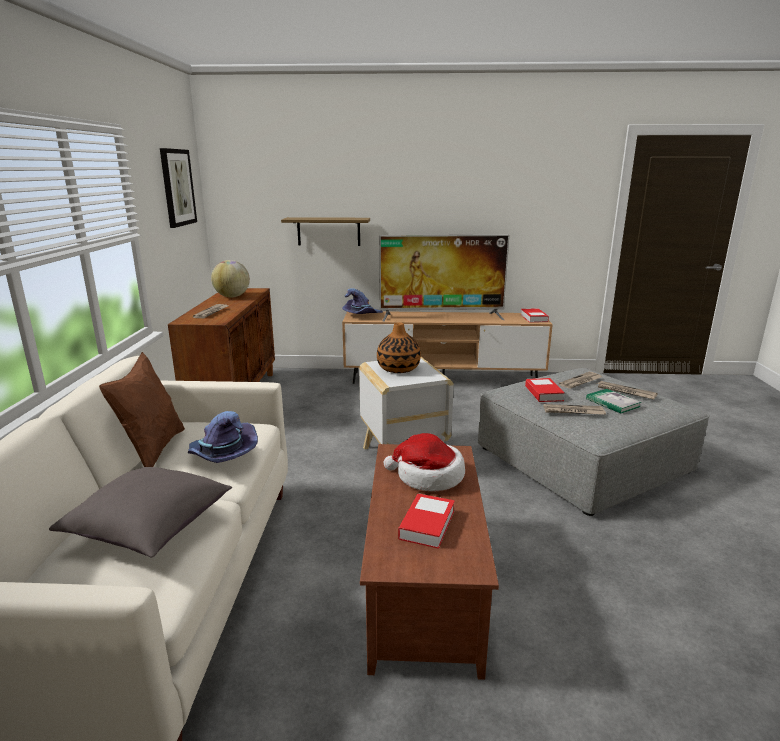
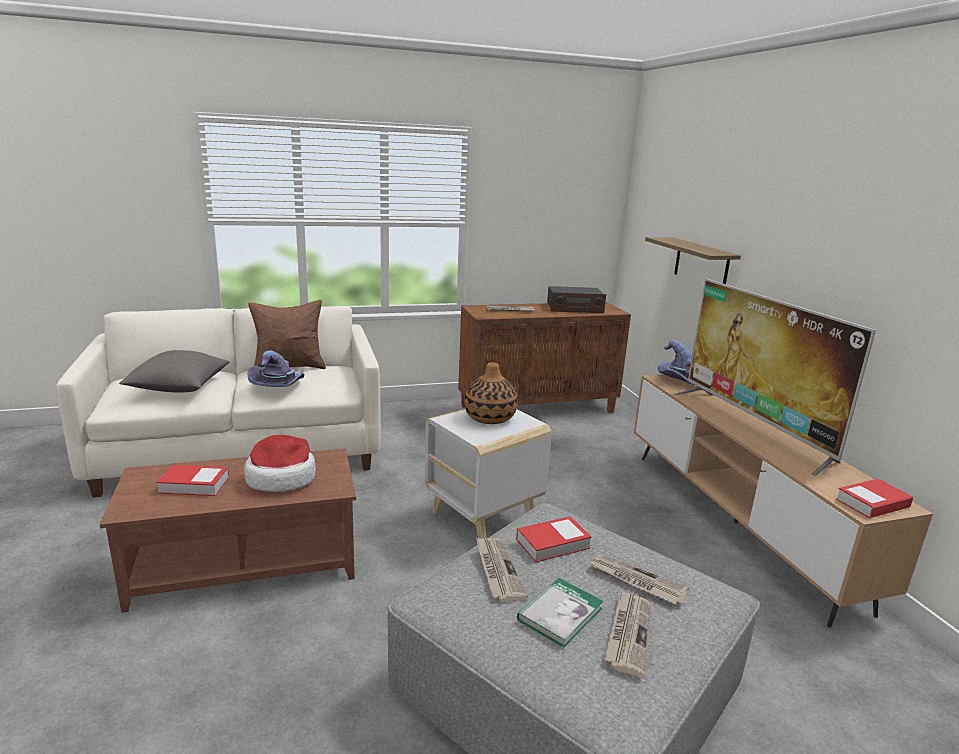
camera: 70 degrees right, 0 degrees up
picture [160,148,197,228] -> none
globe [211,260,250,297] -> radio [547,286,606,313]

